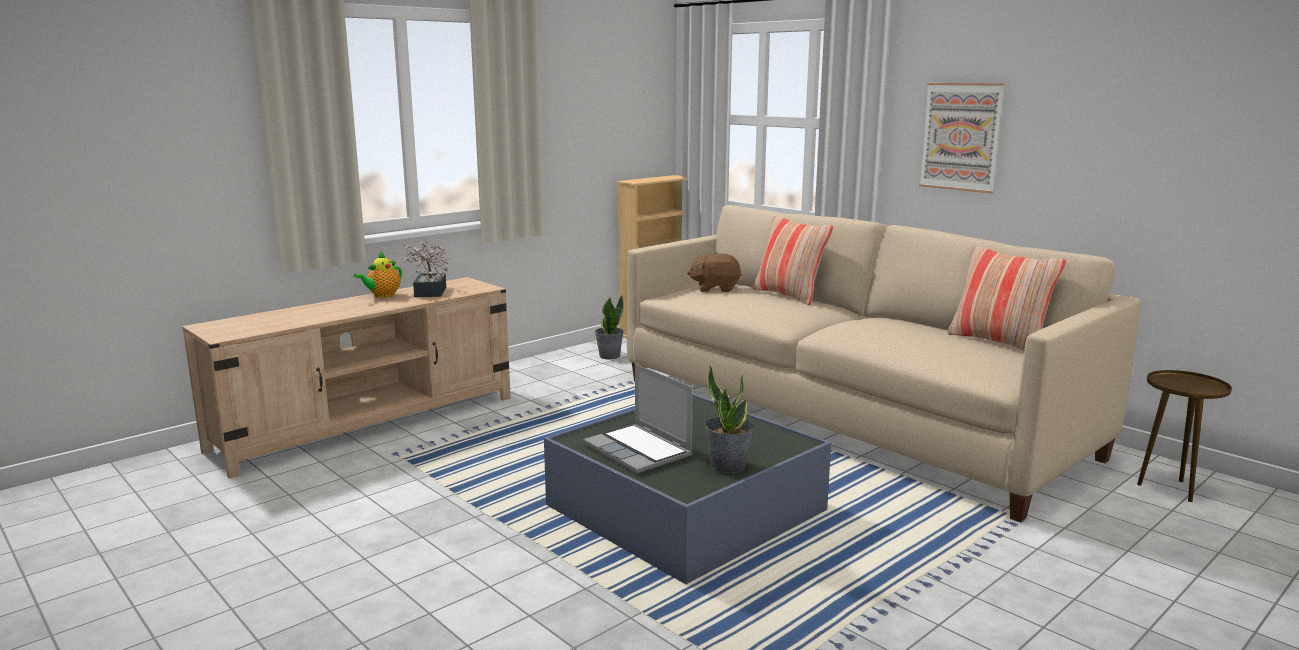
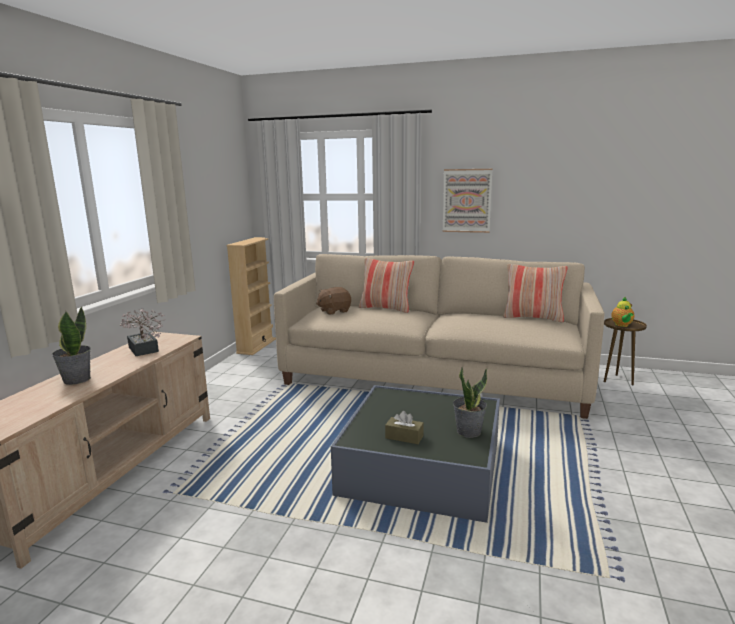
camera: 30 degrees left, 0 degrees up
teapot [353,251,402,298] -> teapot moved to [611,297,634,327]
laptop [583,364,693,474] -> brown tissue box [385,411,424,444]
potted plant [595,296,624,360] -> potted plant moved to [52,307,91,385]

